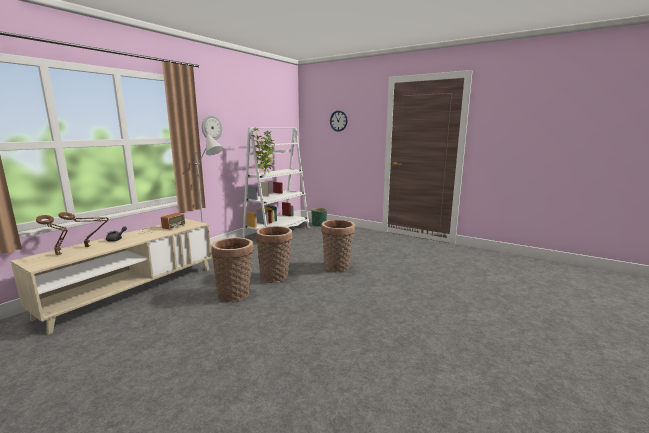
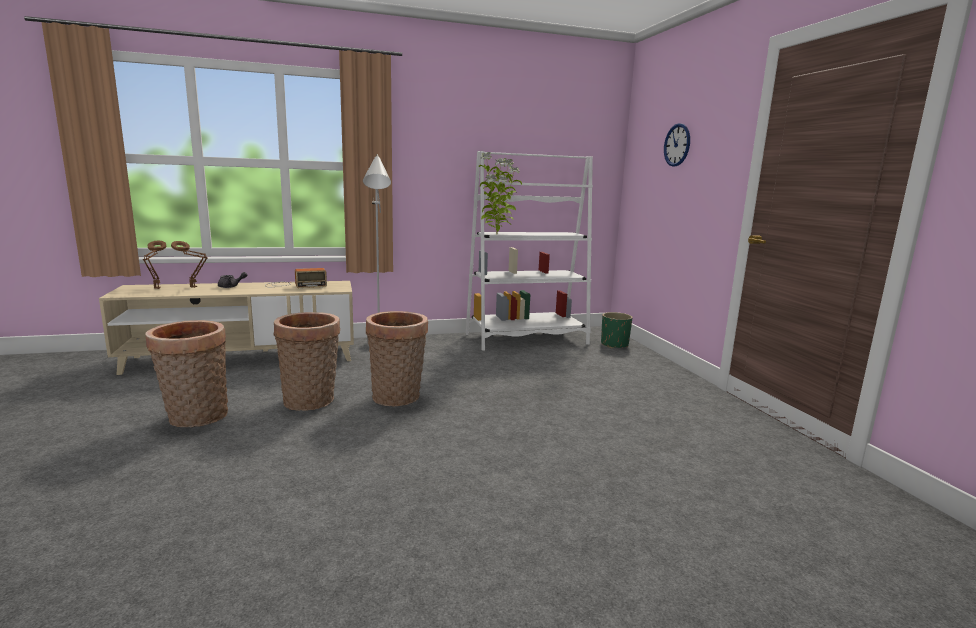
camera: 40 degrees right, 0 degrees up
wall clock [202,115,222,140] -> none
basket [321,220,355,272] -> basket moved to [145,320,228,427]

